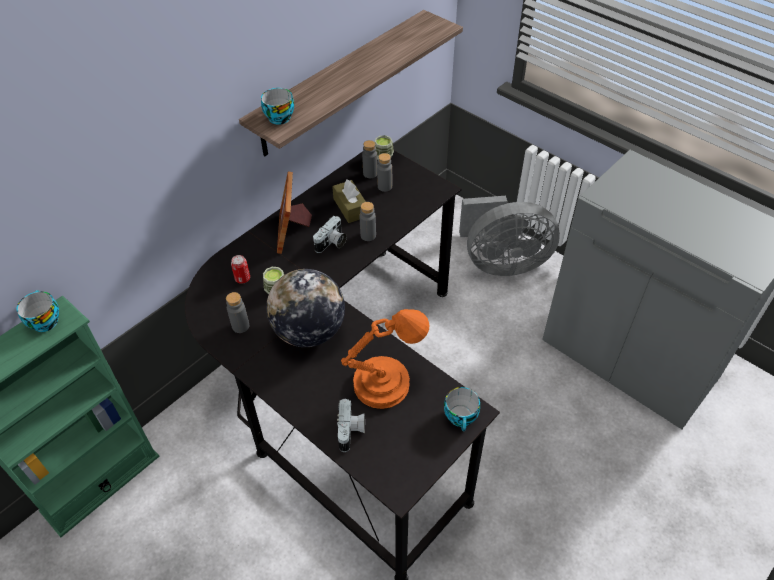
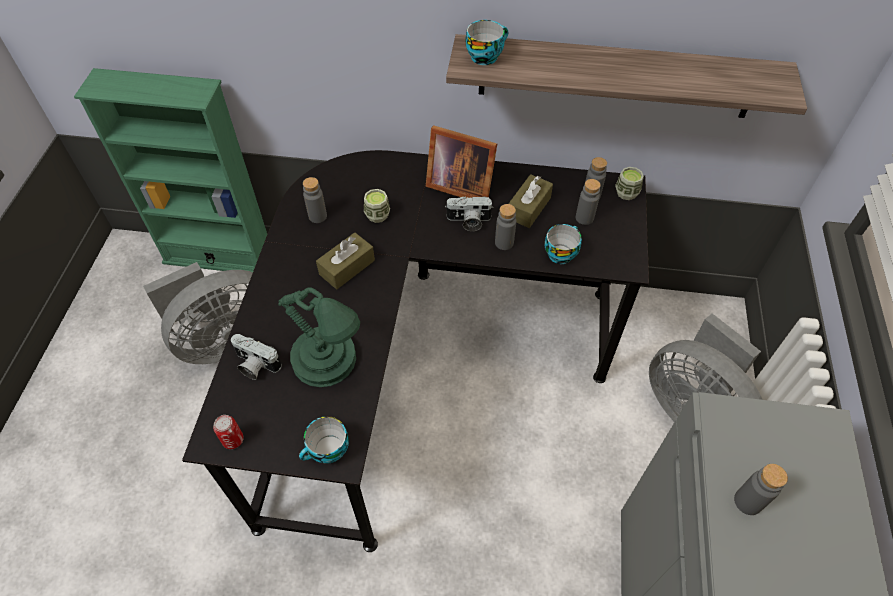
camera: 55 degrees right, 5 degrees up
cup [17,290,59,332] -> cup moved to [545,224,582,264]
can [231,255,250,284] -> can moved to [213,415,244,449]
globe [266,269,345,347] -> brown tissue box [316,232,375,289]
picture frame [277,171,312,254] -> picture frame turned 120 degrees counterclockwise [426,125,497,198]
camera [337,399,365,452] -> camera turned 60 degrees clockwise [231,334,282,380]
orange table lamp [341,309,429,409] -> green table lamp [278,287,360,387]
none -> grey fan [143,262,253,364]
none -> grey bottle [734,464,788,515]

